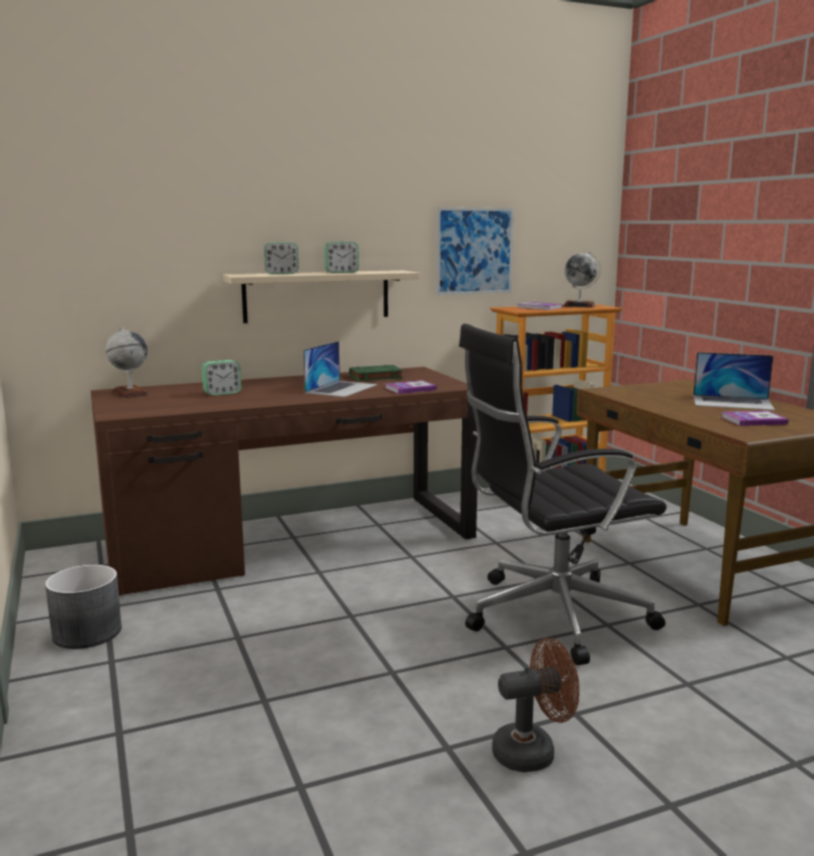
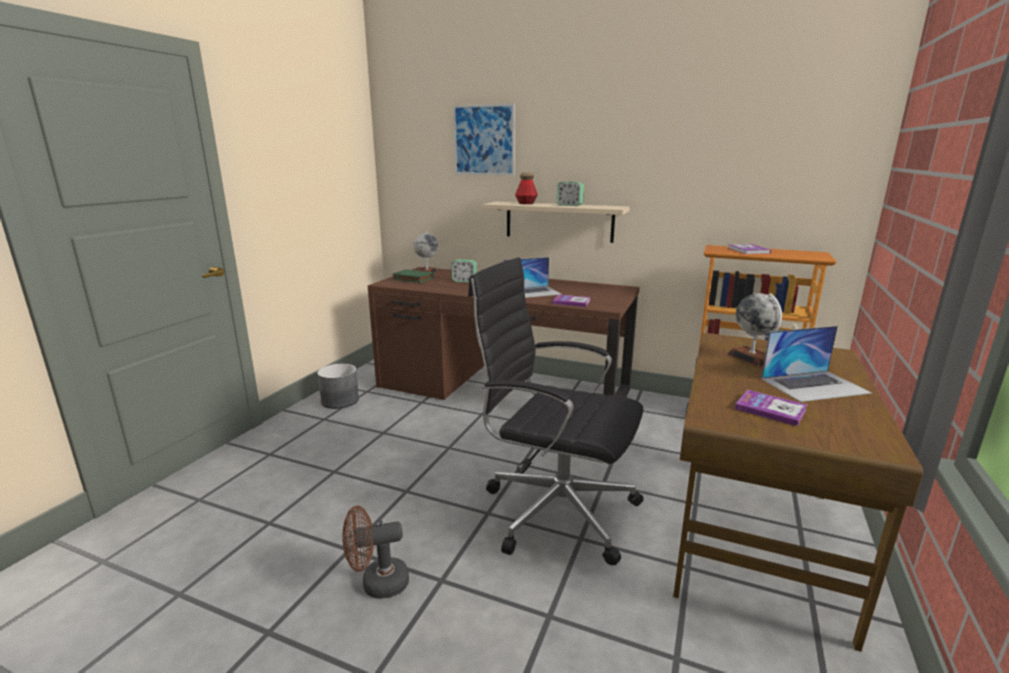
camera: 45 degrees right, 5 degrees up
alarm clock [264,242,299,274] -> bottle [515,173,538,204]
green book [349,365,403,381] -> green book moved to [392,269,433,283]
picture [436,207,514,295] -> picture moved to [453,103,515,175]
brown fan [492,638,579,772] -> brown fan turned 135 degrees clockwise [342,506,409,599]
globe [563,252,601,308] -> globe moved to [727,293,782,366]
laptop [693,352,775,410] -> laptop turned 75 degrees counterclockwise [761,326,872,402]

